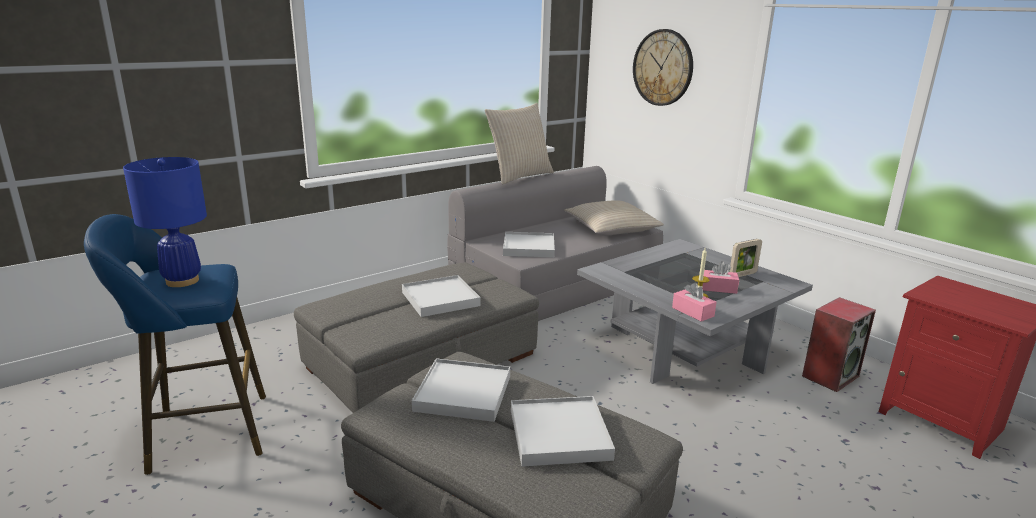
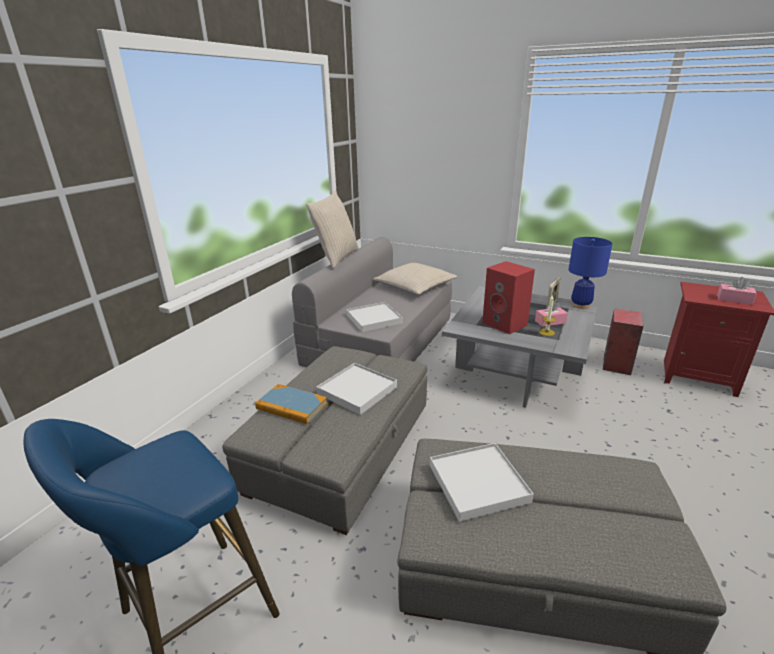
camera: 25 degrees left, 5 degrees up
blue table lamp [123,157,207,287] -> blue table lamp moved to [568,237,613,309]
white tray [511,396,615,467] -> none
wall clock [633,29,693,106] -> none
pink tissue box [672,283,717,322] -> pink tissue box moved to [717,277,757,305]
none -> book [255,384,328,425]
none -> red speaker [482,261,535,334]

